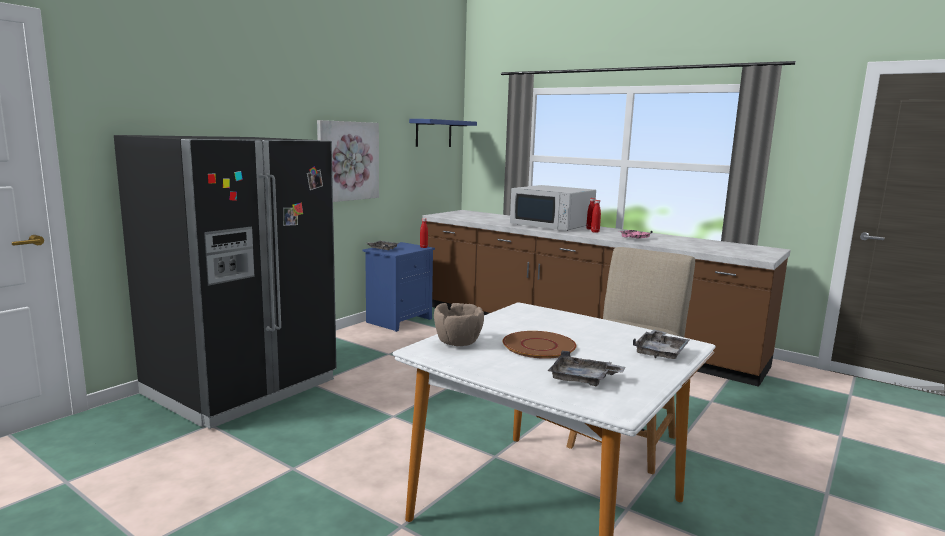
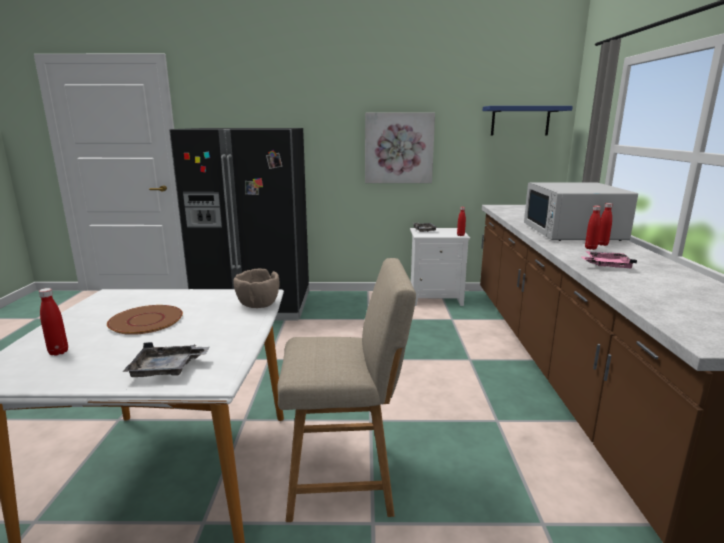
camera: 55 degrees right, 5 degrees up
blue nightstand [363,242,435,332] -> white nightstand [410,228,470,306]
brown bowl [434,303,484,346] -> brown bowl moved to [233,268,280,308]
grey tray [548,351,625,386] -> red bottle [39,288,68,356]

